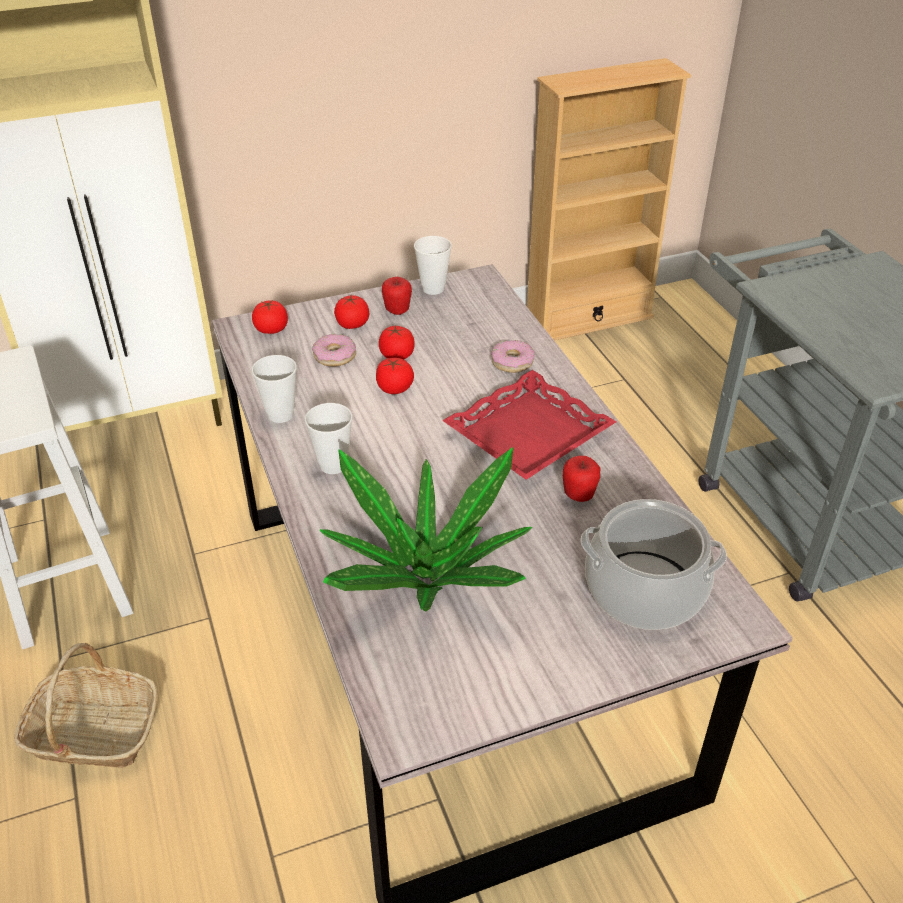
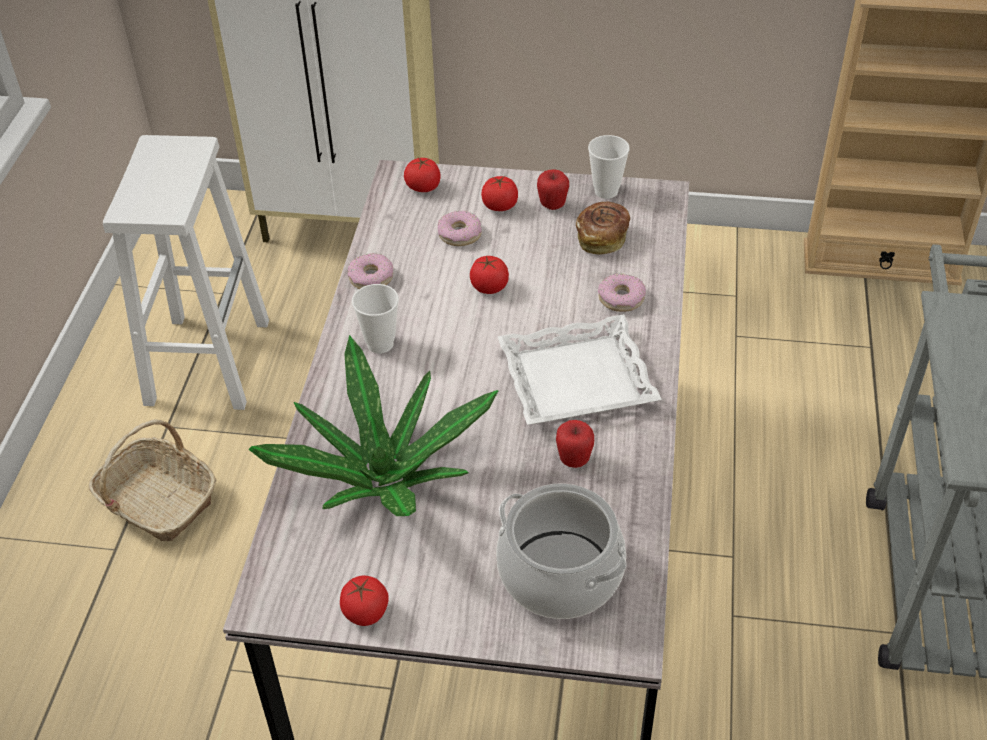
camera: 30 degrees right, 5 degrees up
cup [252,355,297,423] -> donut [348,253,393,289]
tomato [379,325,415,360] -> tomato moved to [340,576,389,626]
red tray [442,370,616,480] -> white tray [497,314,662,425]
none -> bread [576,201,630,255]

